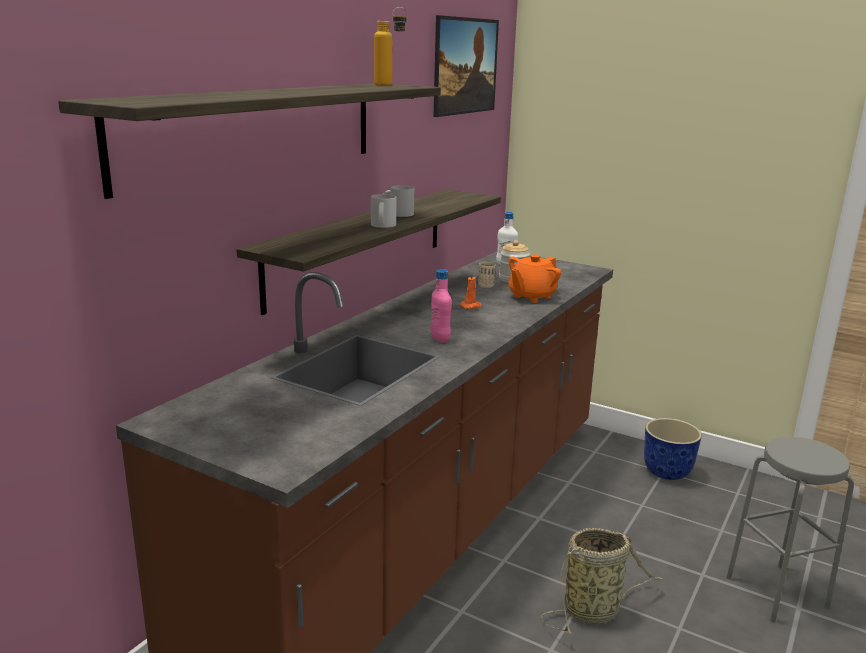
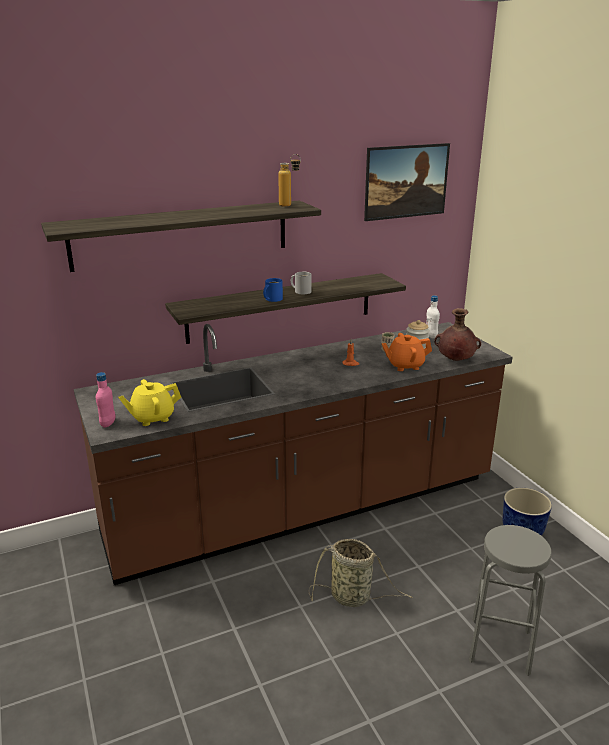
camera: 35 degrees right, 5 degrees up
white mug [371,194,397,228] -> blue mug [263,278,283,302]
pink bottle [430,269,452,343] -> pink bottle moved to [96,372,116,428]
none -> yellow teapot [118,379,181,426]
none -> brown vase [434,308,481,361]

